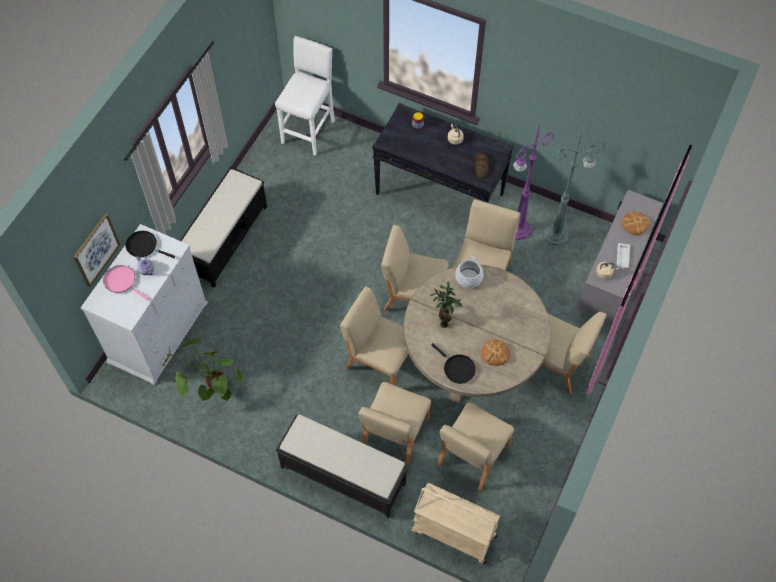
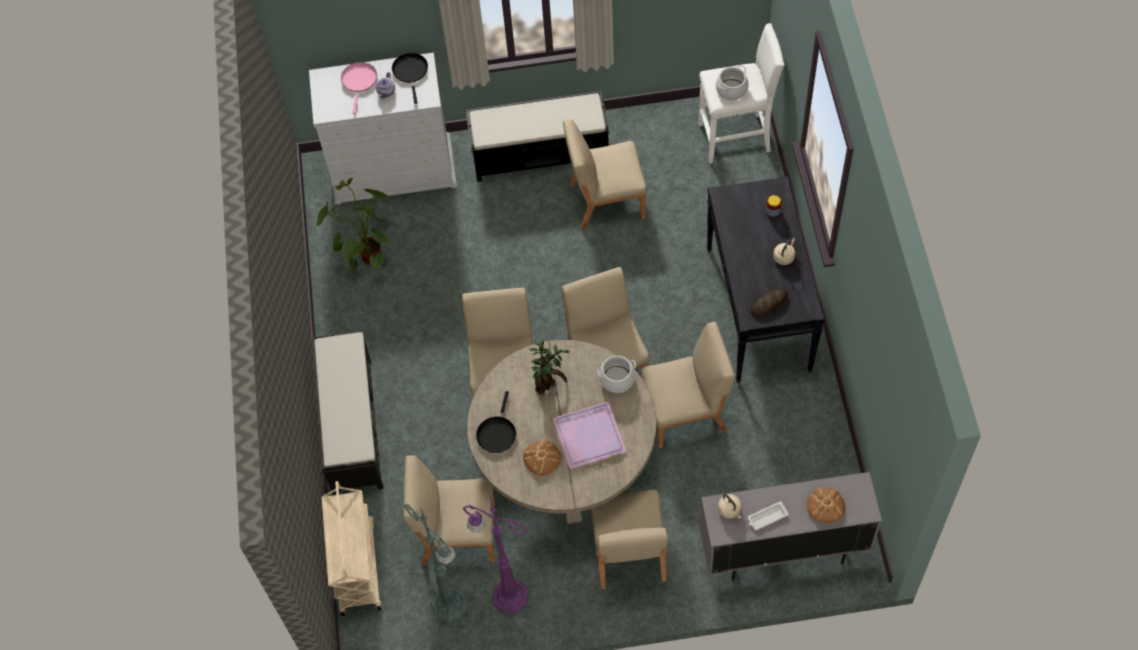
camera: 60 degrees right, 0 degrees up
picture [73,213,120,287] -> none
beige chair [358,382,431,466] -> beige chair moved to [563,119,647,230]
purple floor lamp [513,123,554,240] -> purple floor lamp moved to [463,501,529,614]
green floor lamp [544,133,600,246] -> green floor lamp moved to [404,504,469,623]
none -> purple tray [552,402,627,469]
none -> cooking pot [716,65,749,101]

